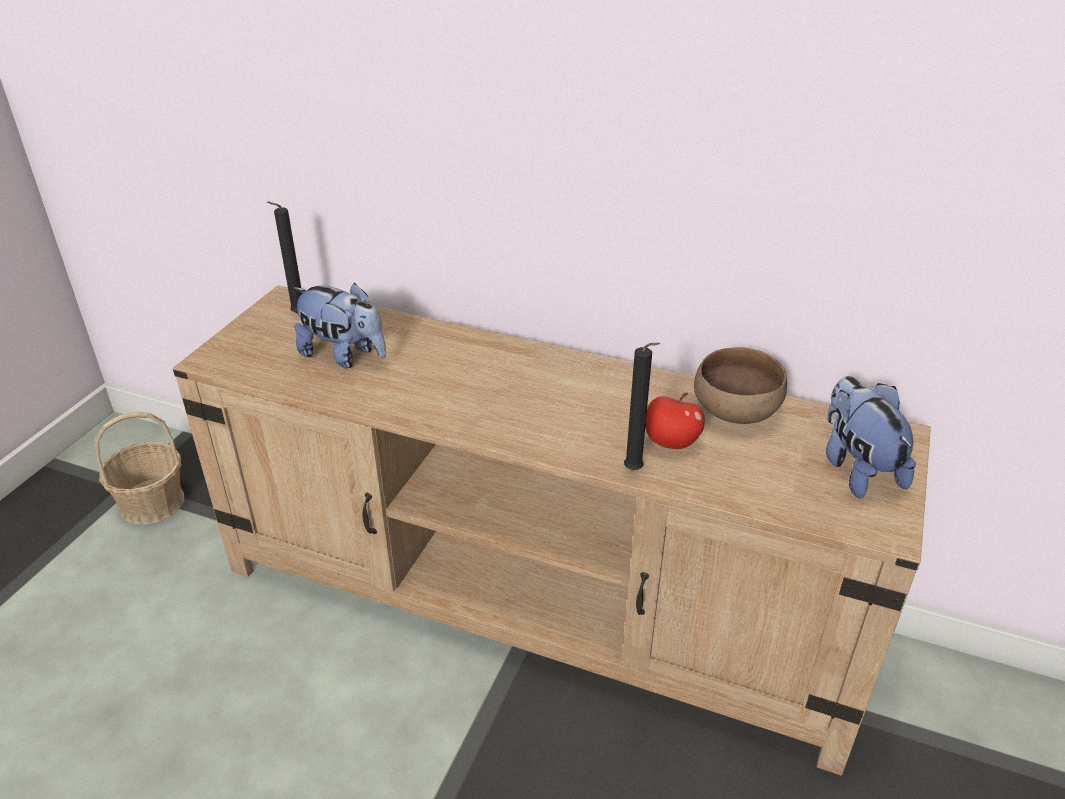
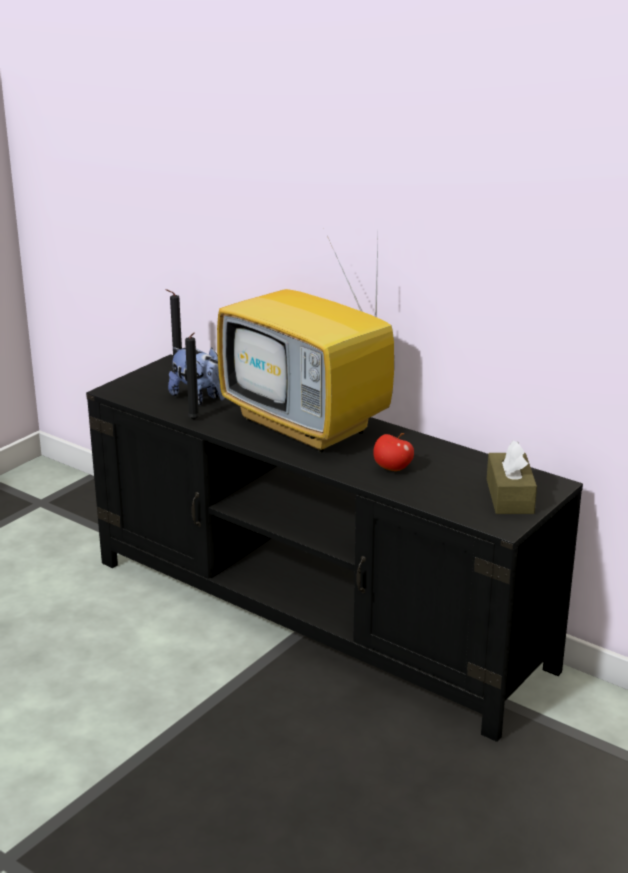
camera: 15 degrees right, 10 degrees down
basket [94,412,184,525] -> none
beige tv stand [173,285,931,776] -> black tv stand [86,354,583,742]
black candle [624,342,660,470] -> black candle moved to [185,332,200,420]
brown bowl [694,347,787,424] -> none
plush toy [826,376,916,498] -> brown tissue box [487,440,537,514]
none -> television [217,227,394,453]

